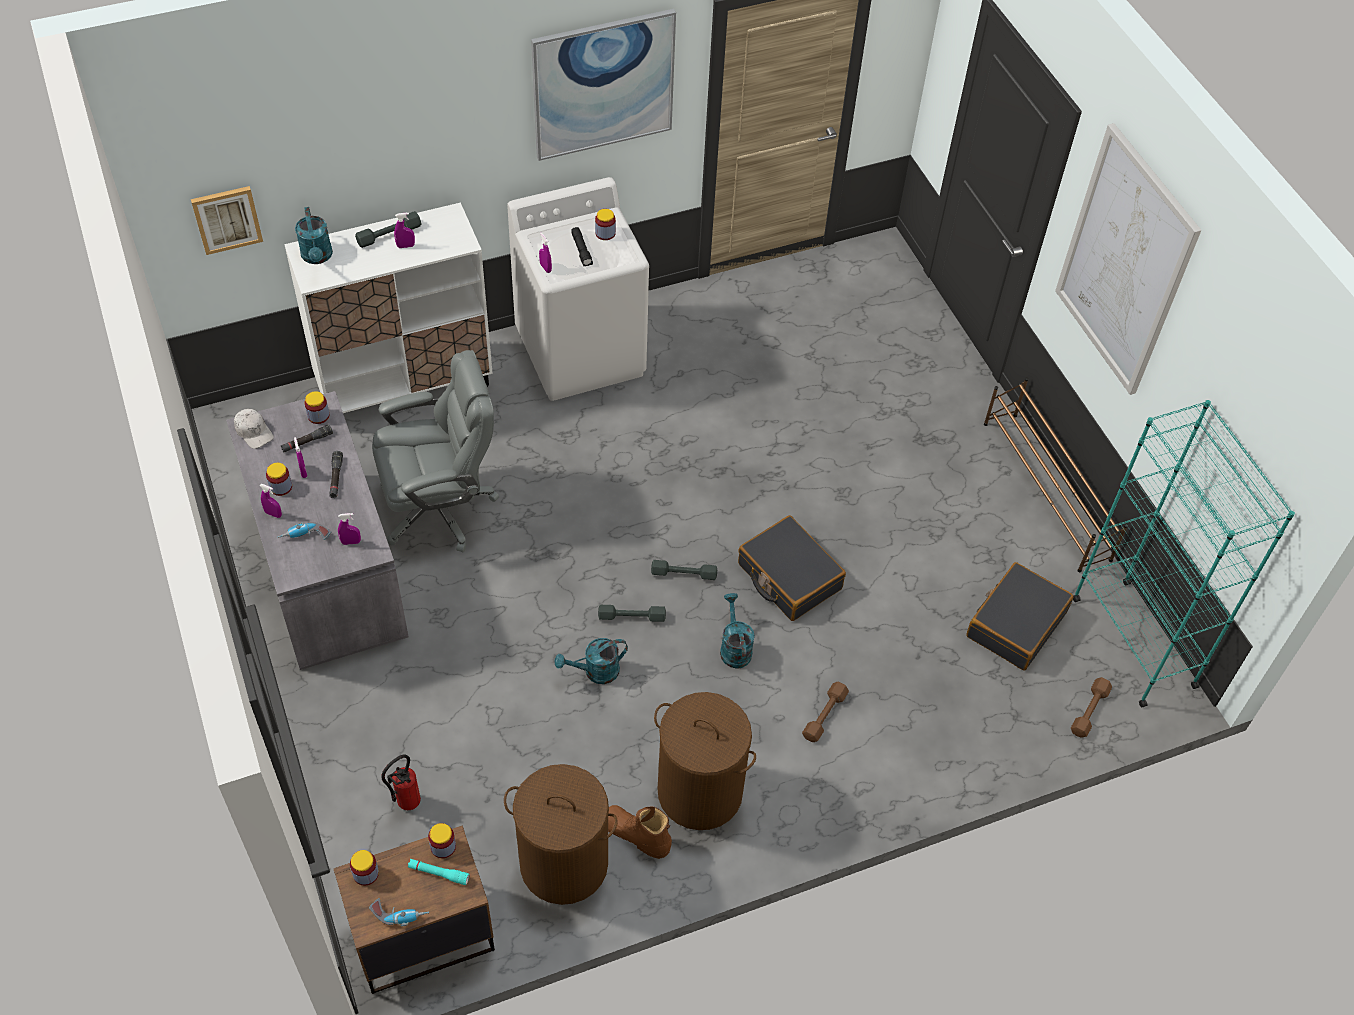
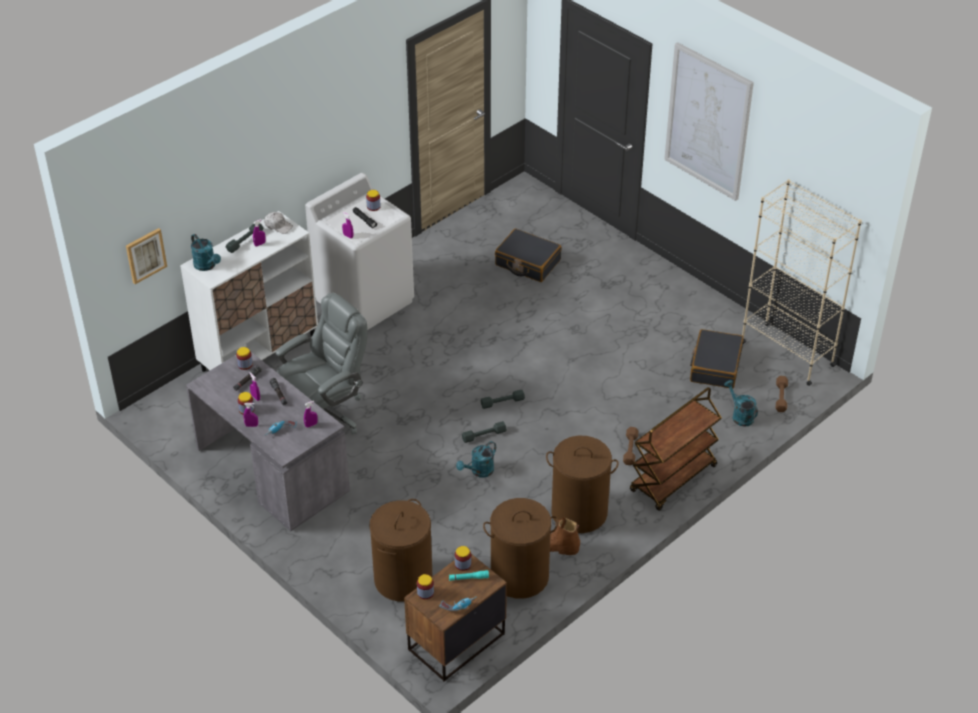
camera: 20 degrees left, 10 degrees down
white cap [234,409,274,449] -> white cap moved to [264,212,293,234]
fire extinguisher [382,754,421,810] -> brown laundry basket [369,499,432,602]
picture [531,9,676,161] -> none
turquoise watering can [720,593,755,669] -> turquoise watering can moved to [724,380,758,427]
black suitcase [738,515,846,621] -> black suitcase moved to [495,228,562,282]
brown shoe rack [984,377,1128,572] -> none
turquoise bookcase [1073,400,1295,707] -> beige bookcase [742,179,862,386]
none -> brown cart [630,387,722,511]

